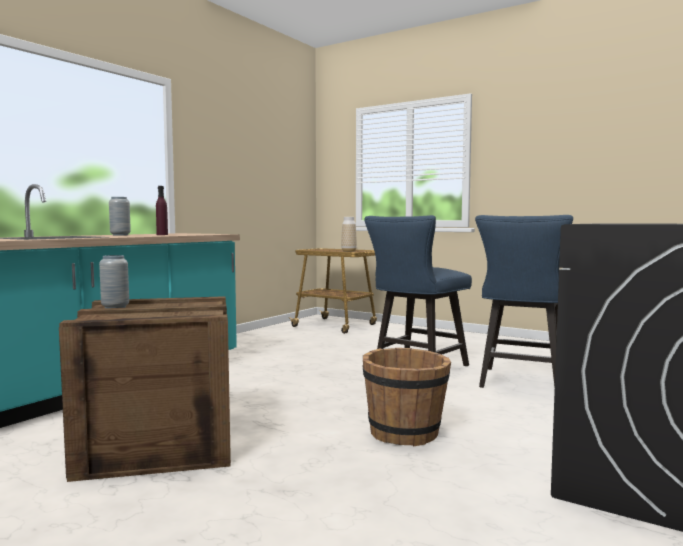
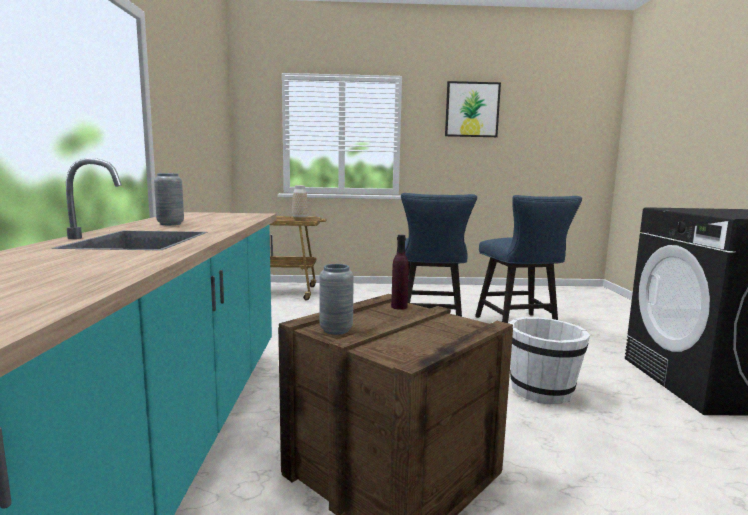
camera: 35 degrees left, 5 degrees up
purple bottle [156,186,168,235] -> purple bottle moved to [391,235,409,310]
brown bucket [362,348,451,446] -> white bucket [509,317,590,405]
none -> picture [445,81,501,137]

